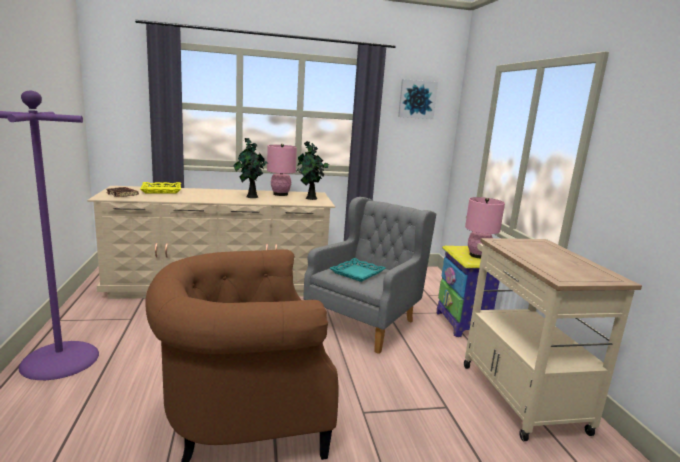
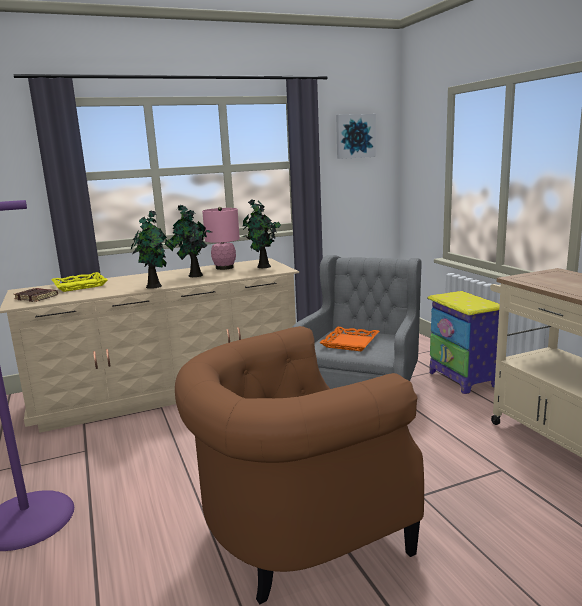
camera: 10 degrees left, 0 degrees up
turquoise tray [330,258,385,282] -> orange tray [319,327,379,351]
pink table lamp [465,197,505,259] -> none
none -> potted plant [130,210,174,289]

